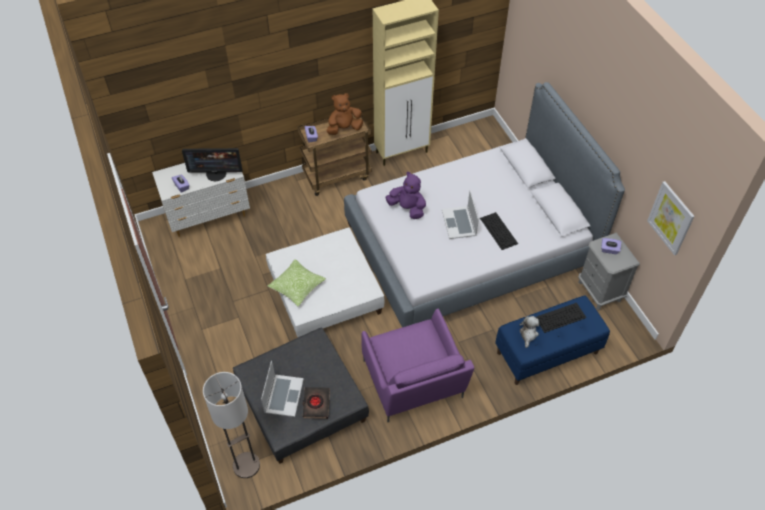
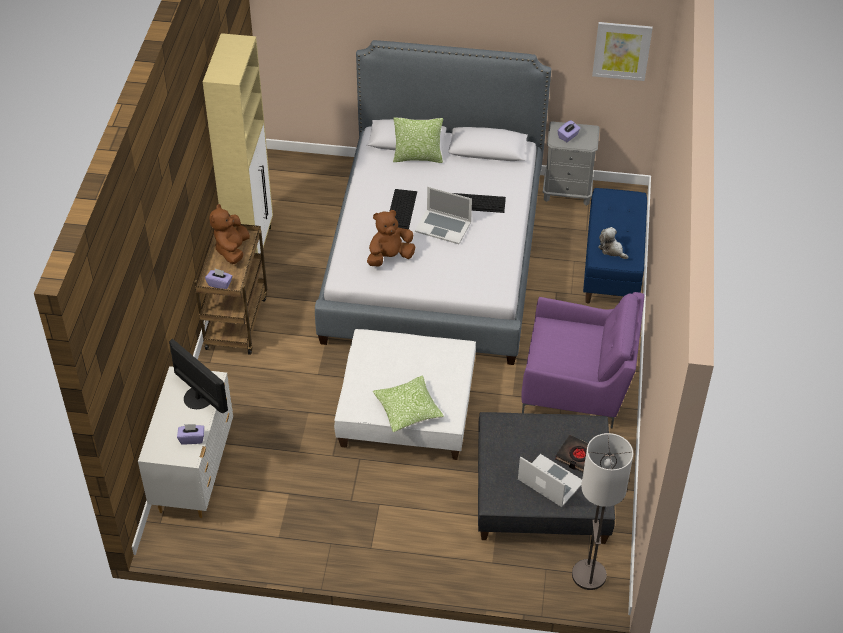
camera: 60 degrees left, 5 degrees down
monitor [182,148,243,181] -> monitor turned 75 degrees counterclockwise [169,339,228,413]
purple plush toy [385,172,426,219] -> brown plush toy [367,210,415,266]
keyboard [535,303,586,333] -> keyboard moved to [389,189,417,229]
none -> pillow [393,117,443,163]

